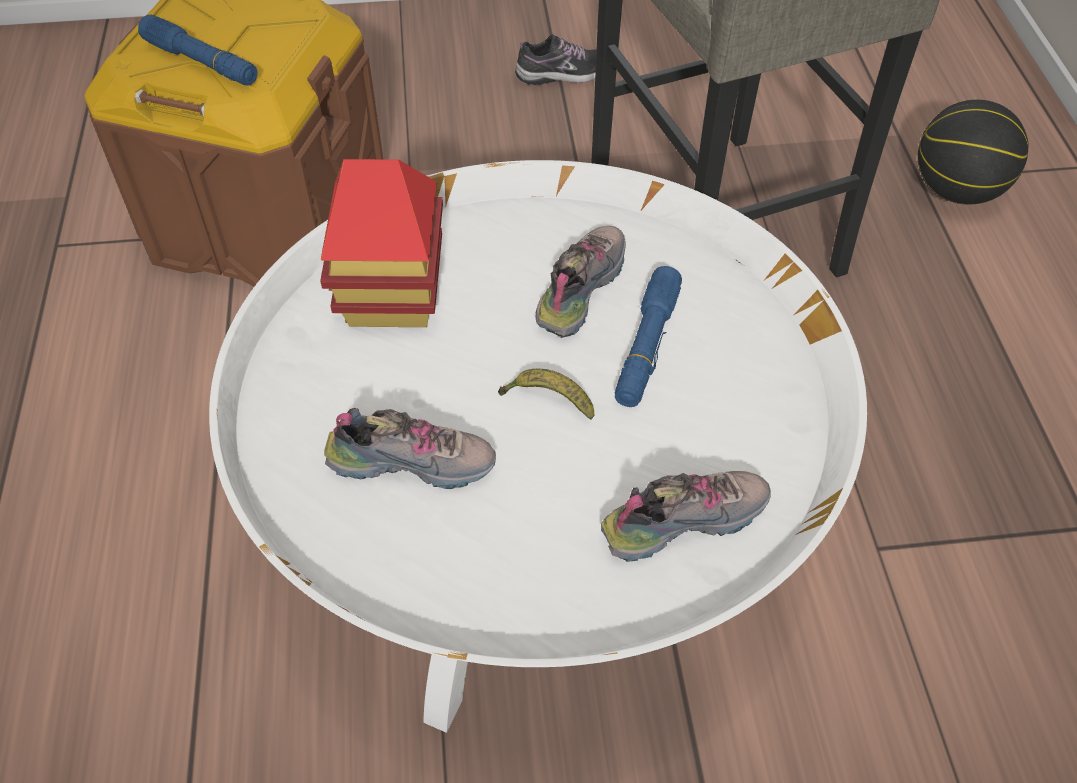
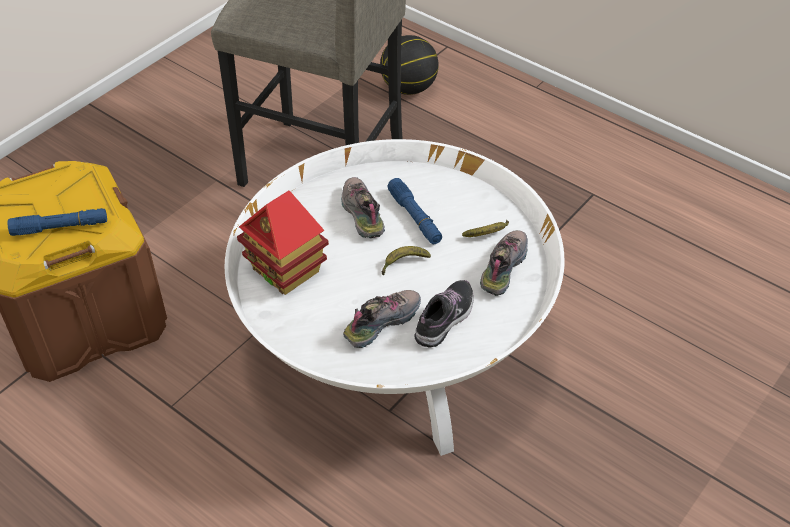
camera: 45 degrees left, 5 degrees down
shoe [515,34,597,85] -> shoe moved to [414,280,473,348]
none -> banana [462,220,509,237]

